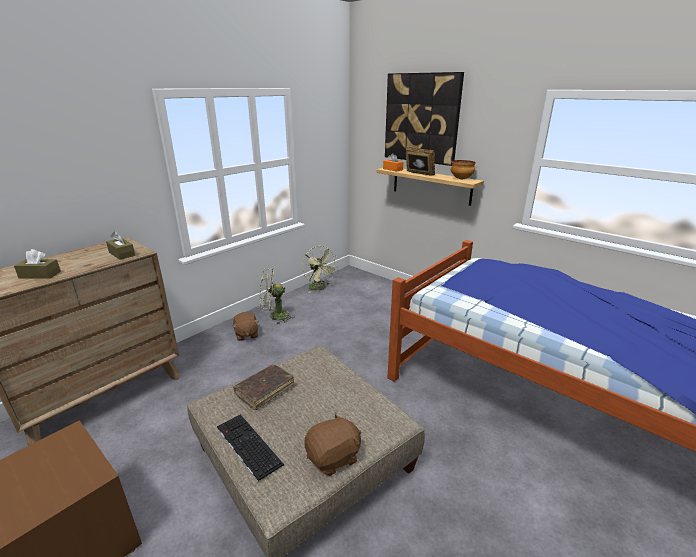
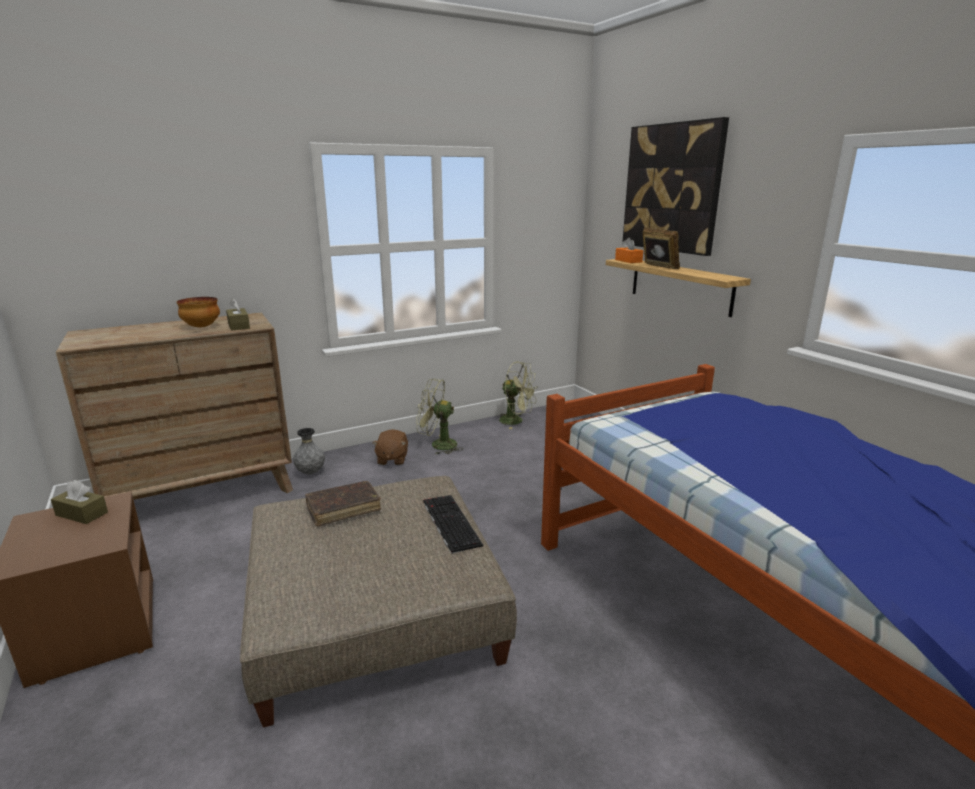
camera: 20 degrees right, 5 degrees down
brown tissue box [14,249,61,279] -> brown tissue box moved to [51,480,108,524]
keyboard [217,414,284,482] -> keyboard moved to [423,495,483,554]
green fan [302,246,336,293] -> green fan turned 45 degrees counterclockwise [499,361,538,429]
brown plush toy [304,412,361,476] -> none
bowl [451,160,476,179] -> bowl moved to [177,297,220,327]
none -> grey vase [293,428,325,475]

